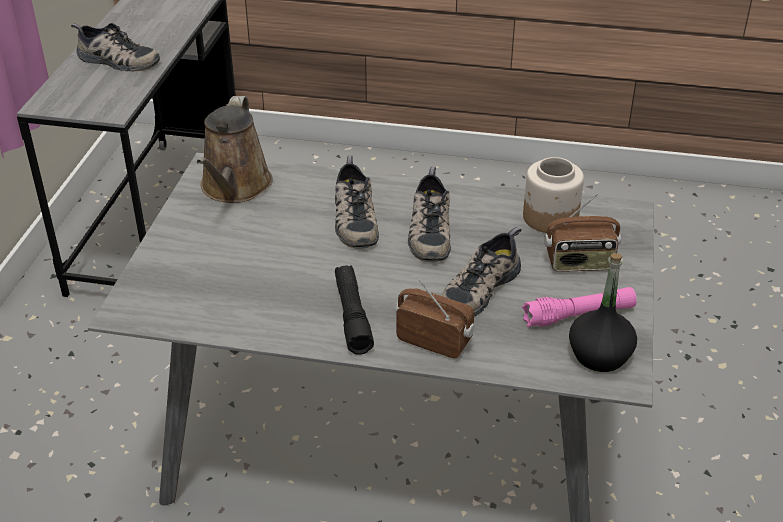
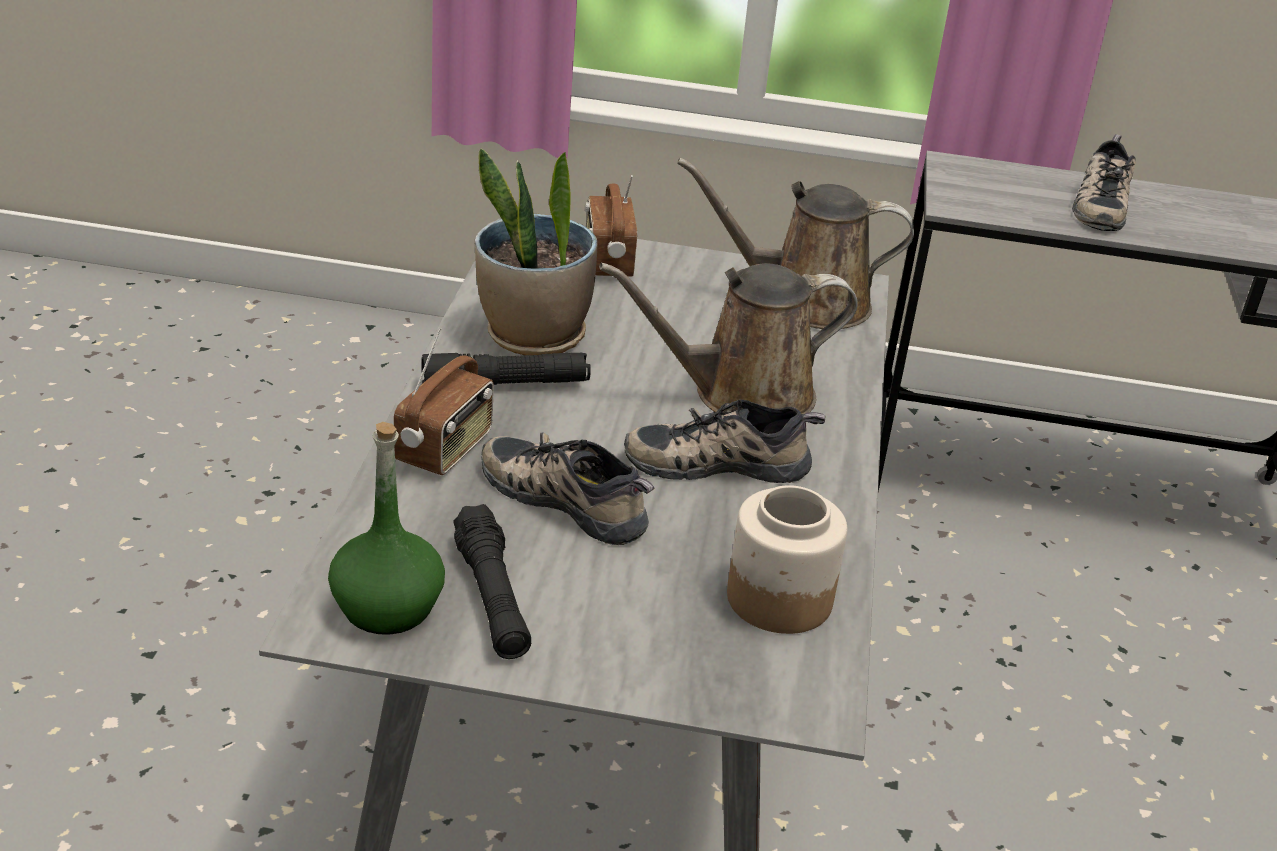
camera: 85 degrees right, 5 degrees down
shoe [335,156,379,249] -> brown watering can [599,263,858,414]
pink flashlight [522,287,637,327] -> black flashlight [453,504,531,659]
radio [544,193,621,272] -> radio moved to [585,175,637,276]
black bottle [569,253,637,372] -> green bottle [328,422,445,635]
none -> potted plant [475,148,597,356]

